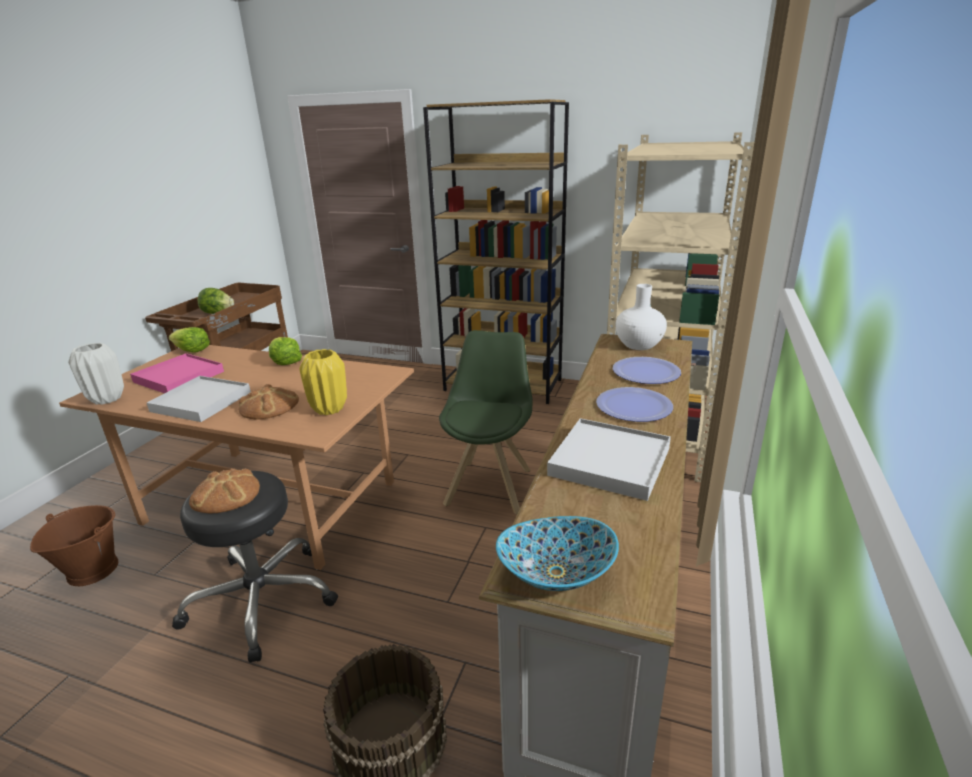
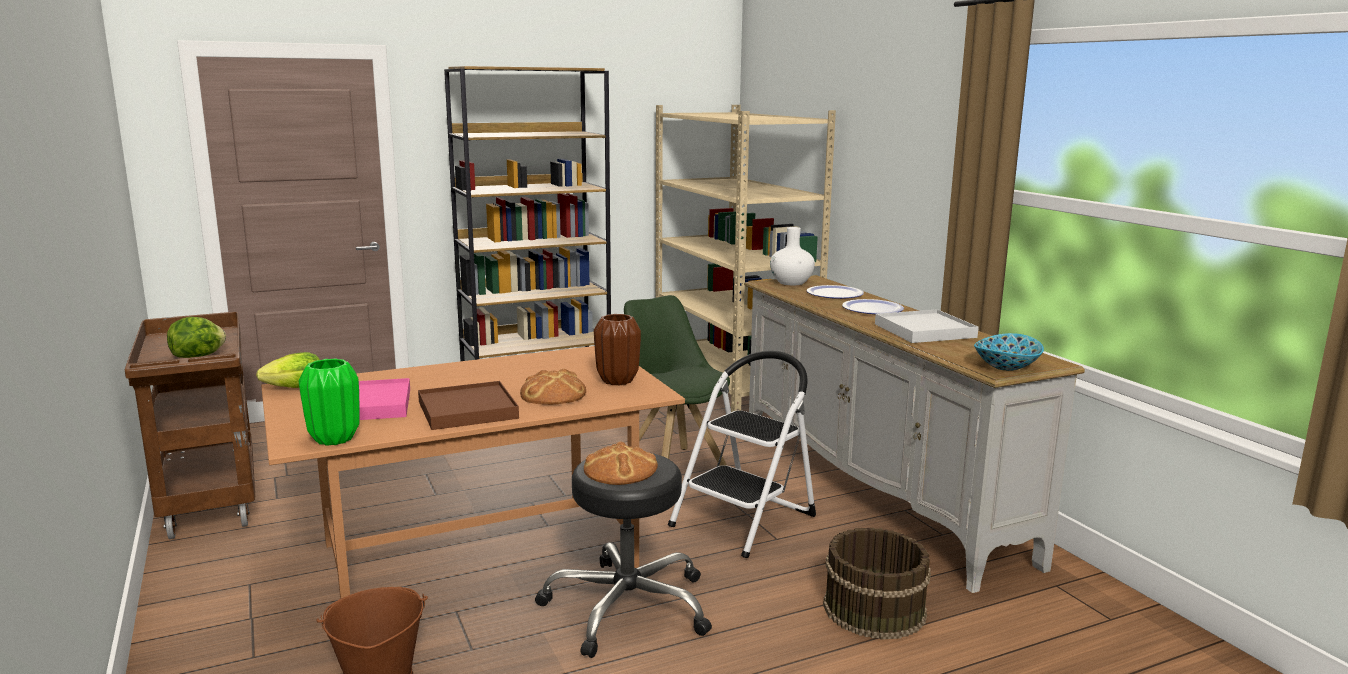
camera: 45 degrees left, 10 degrees down
white vase [68,343,124,405] -> green vase [299,358,360,446]
white tray [147,376,251,422] -> brown tray [418,381,519,430]
lettuce [269,337,302,365] -> none
yellow vase [299,349,347,415] -> brown vase [594,314,641,385]
none -> step ladder [668,351,816,558]

